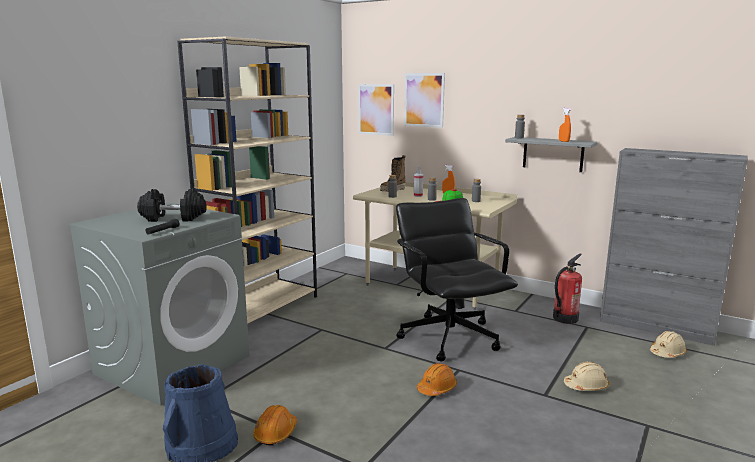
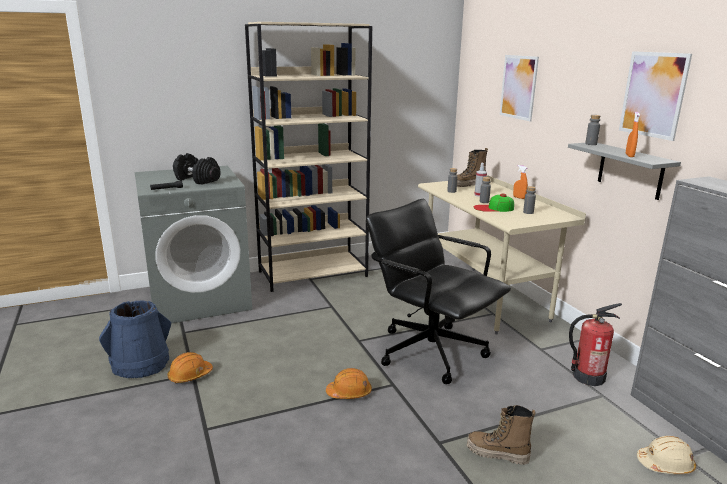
camera: 35 degrees right, 5 degrees up
picture [358,84,394,136] -> picture moved to [619,51,692,141]
black office chair [396,198,518,362] -> black office chair turned 60 degrees counterclockwise [366,199,511,384]
beige hard hat [564,362,609,391] -> boot [467,405,536,465]

